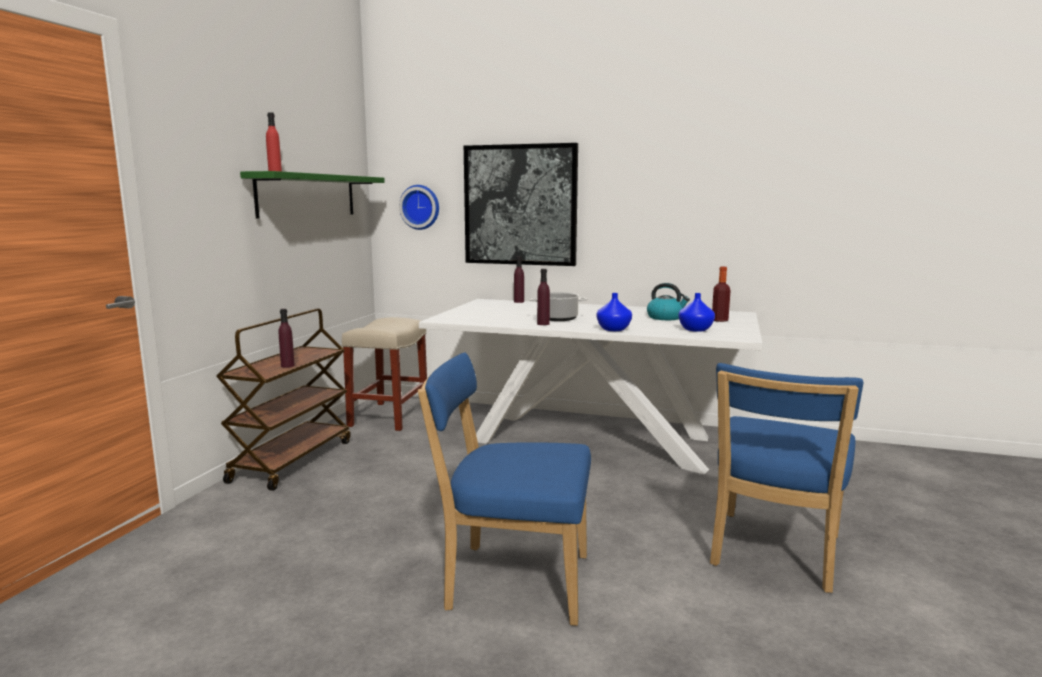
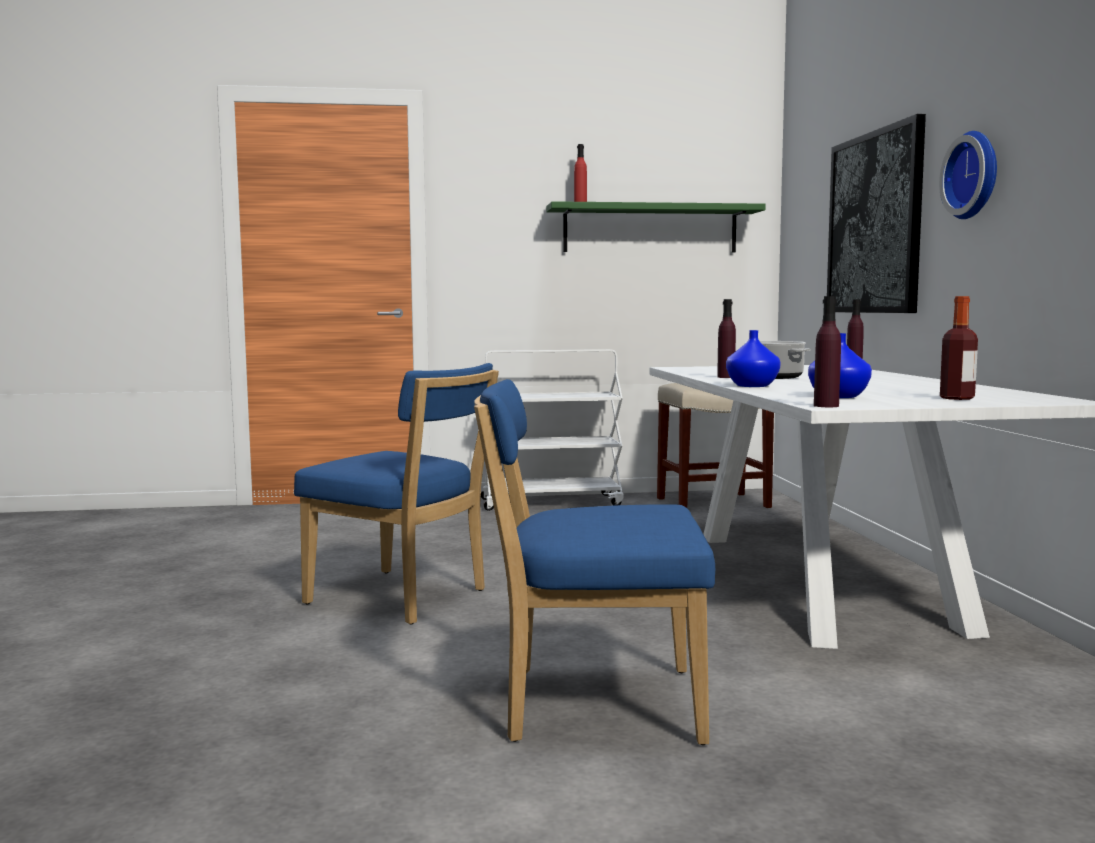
camera: 65 degrees right, 5 degrees down
brown cart [216,309,351,491] -> white cart [481,349,624,511]
purple bottle [278,309,295,368] -> purple bottle moved to [814,296,841,407]
wall clock [399,185,439,230] -> wall clock moved to [939,131,997,219]
blue chair [418,353,591,626] -> blue chair turned 135 degrees clockwise [294,363,499,624]
kettle [647,283,690,320] -> none

